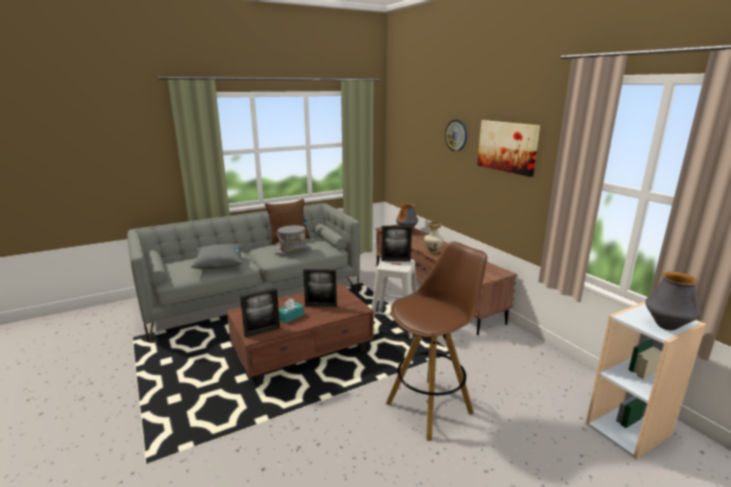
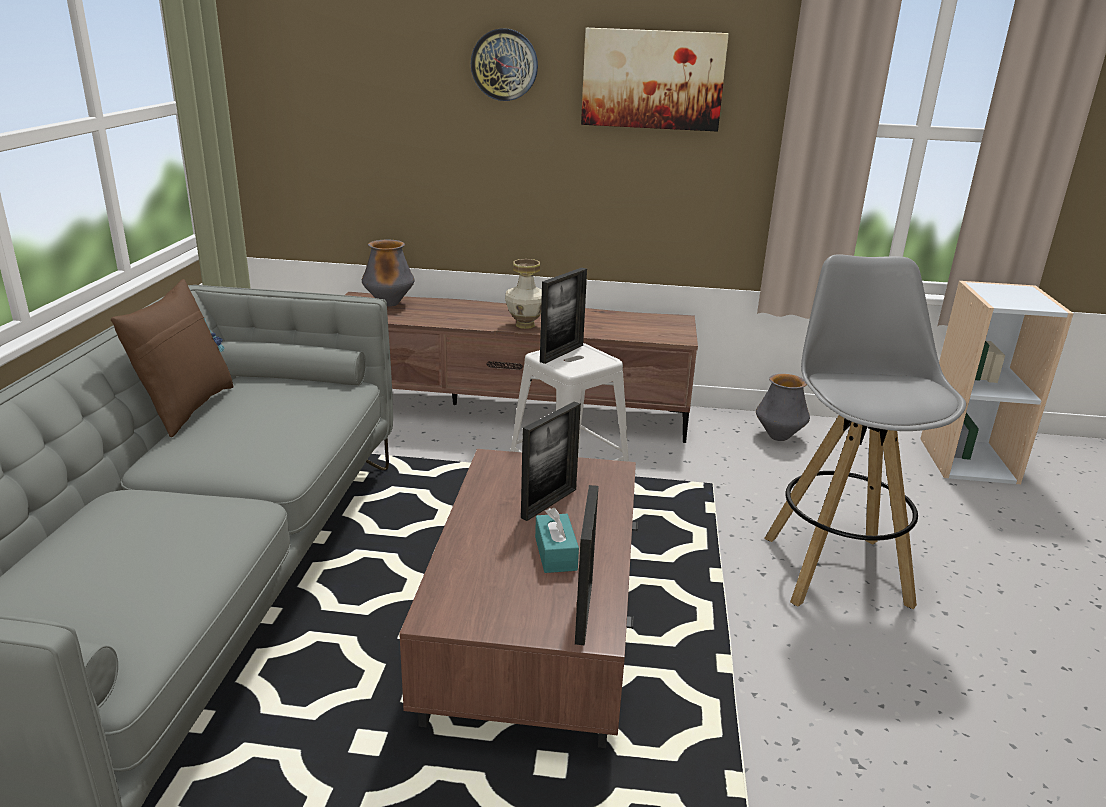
camera: 55 degrees left, 5 degrees up
grey pillow [191,244,244,269] -> none
grey hat [274,225,311,254] -> none
brown stool [386,242,487,441] -> grey stool [764,254,966,609]
vase [645,271,701,330] -> vase moved to [756,374,810,441]

